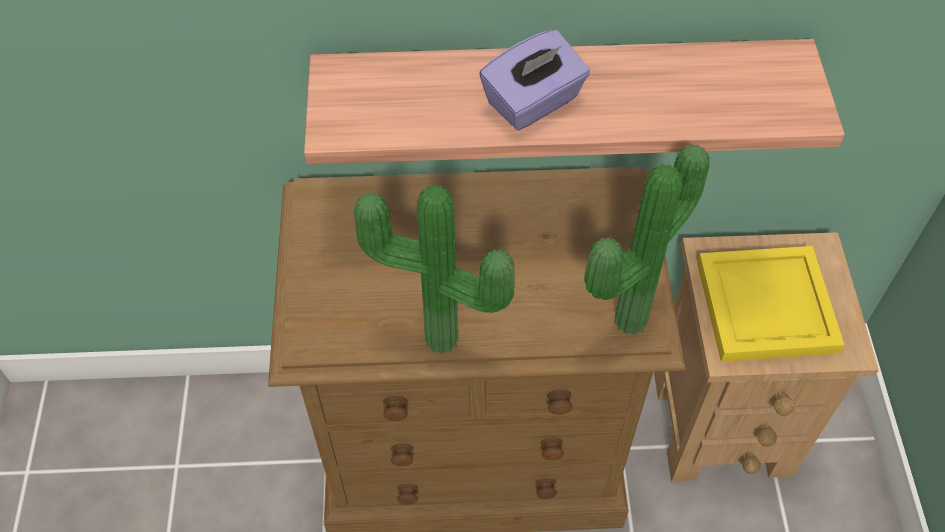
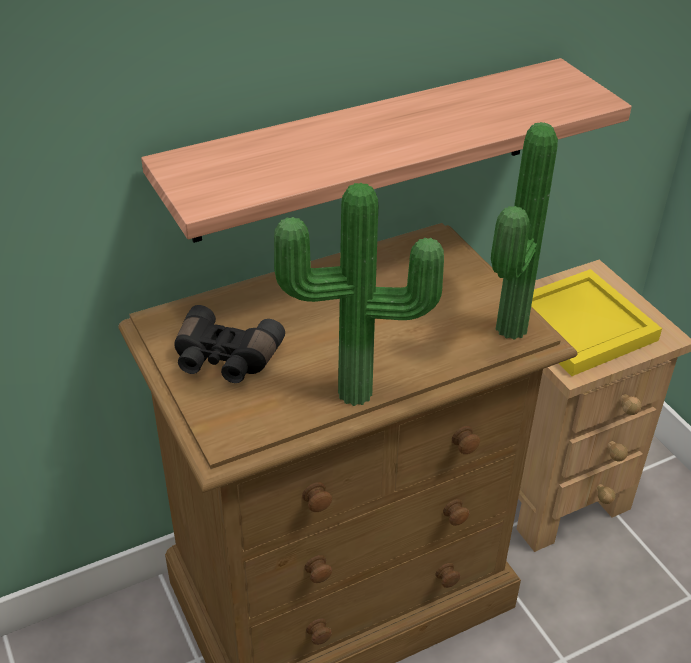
camera: 25 degrees left, 15 degrees down
purple tissue box [479,29,590,130] -> none
none -> black binoculars [174,305,285,383]

